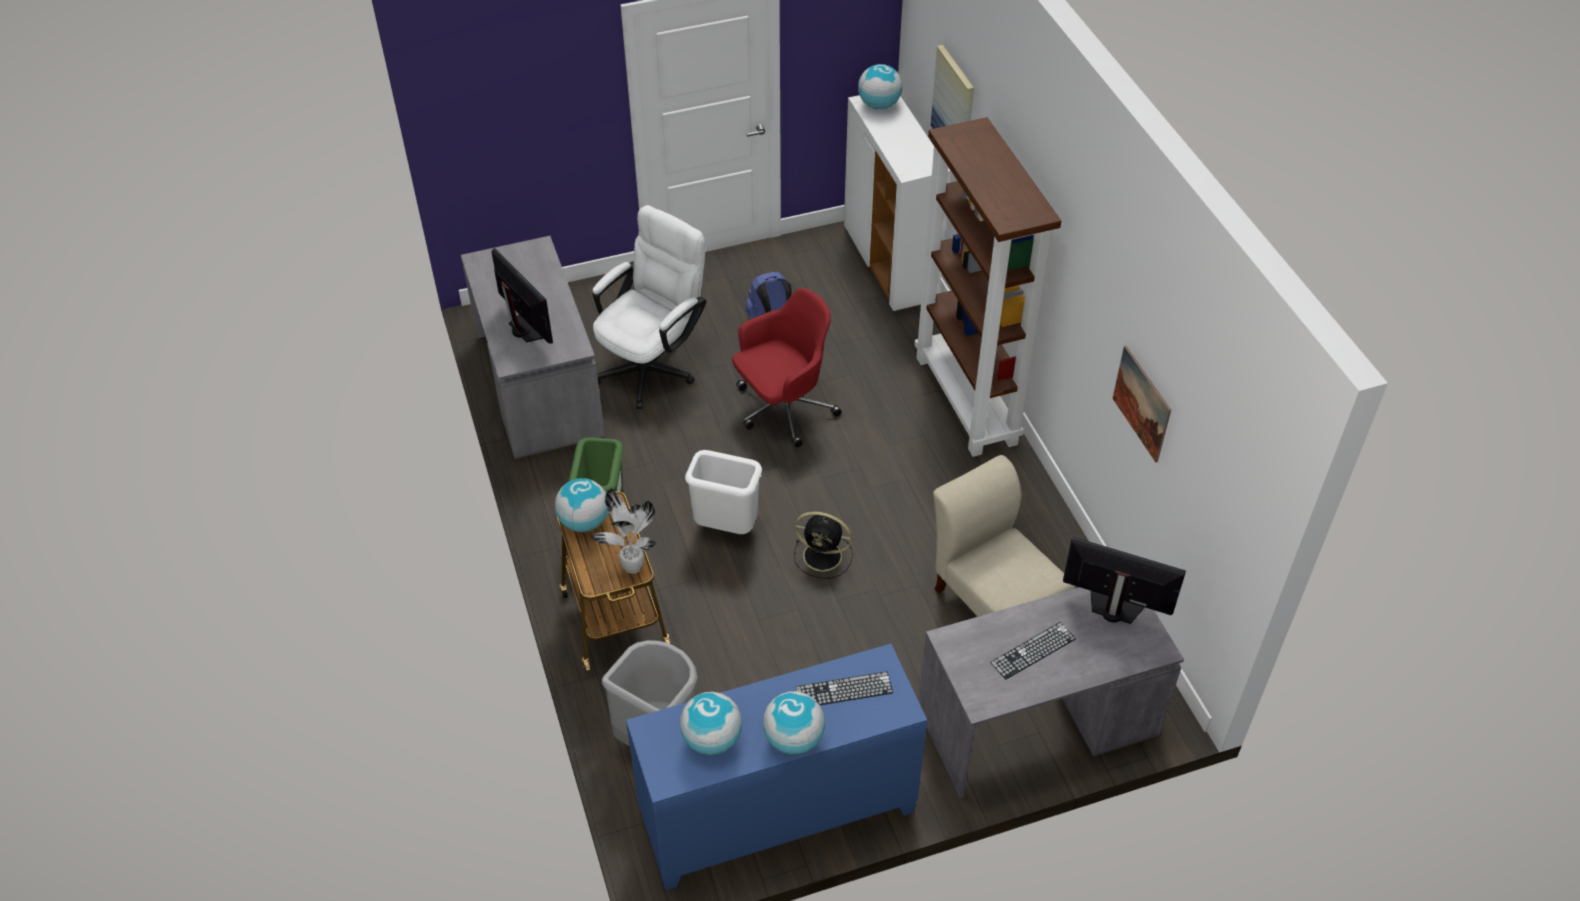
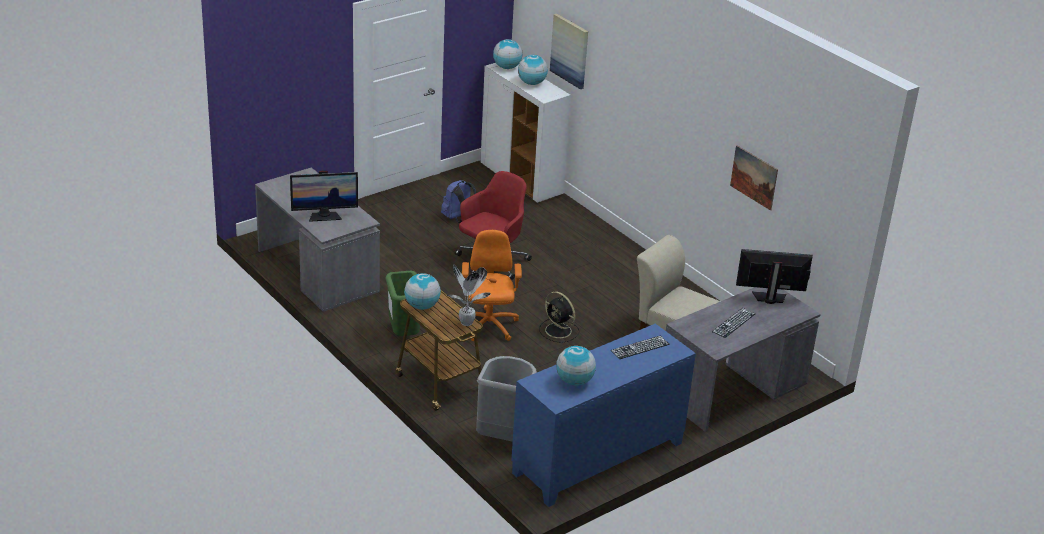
camera: 20 degrees left, 15 degrees down
monitor [491,248,553,344] -> monitor turned 135 degrees clockwise [290,171,358,222]
white office chair [593,205,706,409] -> none
white trash can [685,450,762,534] -> orange office chair [462,230,522,341]
globe [763,691,825,754] -> globe moved to [518,55,548,85]
black fan [794,512,853,578] -> black fan turned 45 degrees clockwise [539,291,579,343]
brown bookcase [914,117,1061,457] -> none

